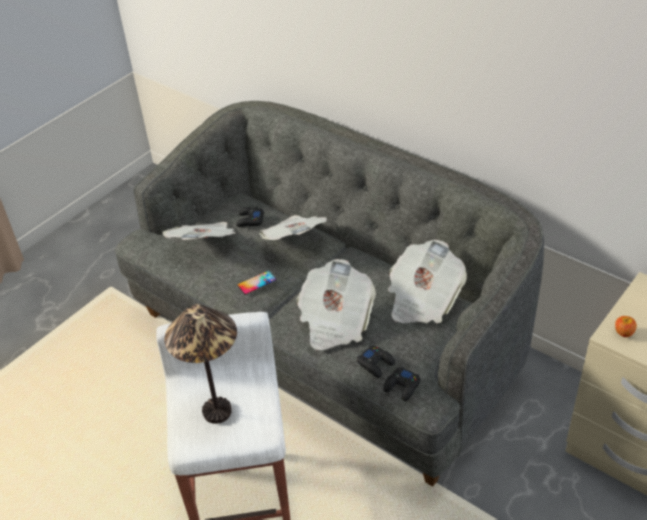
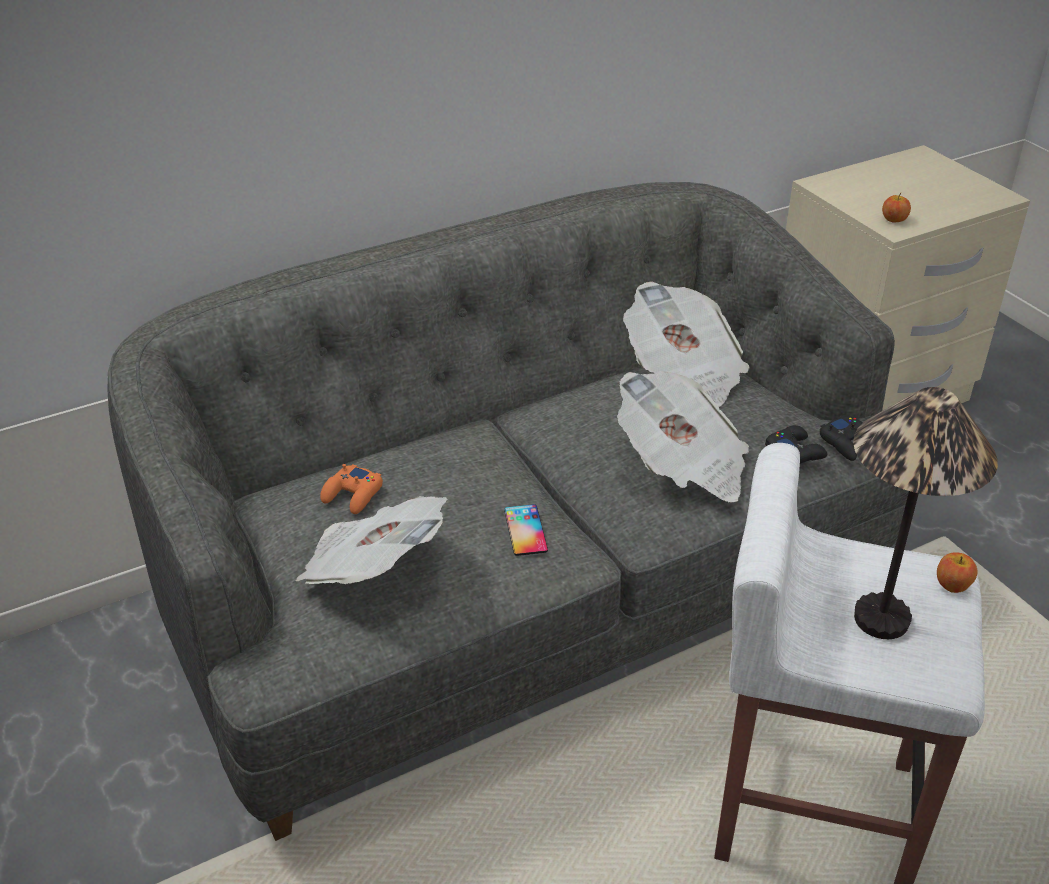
camera: 70 degrees left, 5 degrees down
black game controller [236,206,264,227] -> orange game controller [320,464,383,514]
newspaper [259,215,327,240] -> none
none -> apple [937,553,978,593]

